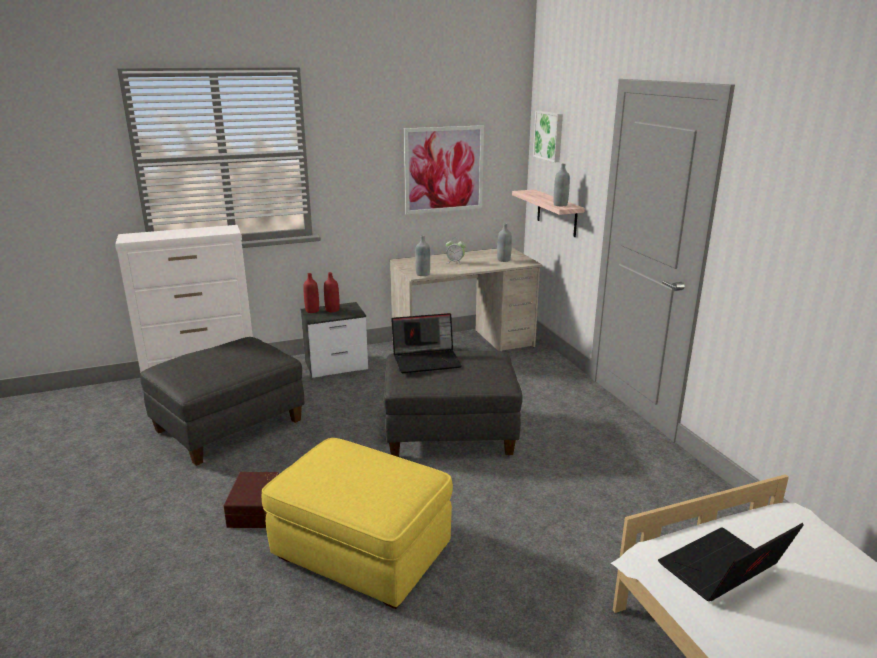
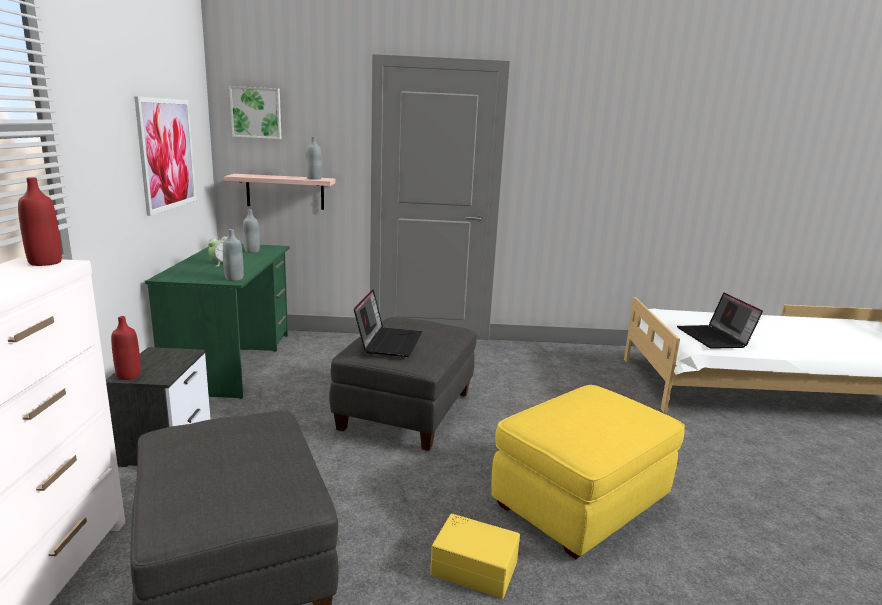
camera: 70 degrees left, 5 degrees down
brown storage box [223,472,279,528] -> yellow storage box [430,514,520,599]
red bottle [324,272,340,312] -> red bottle moved to [18,177,62,266]
beige desk [390,248,543,351] -> green desk [145,244,290,399]

